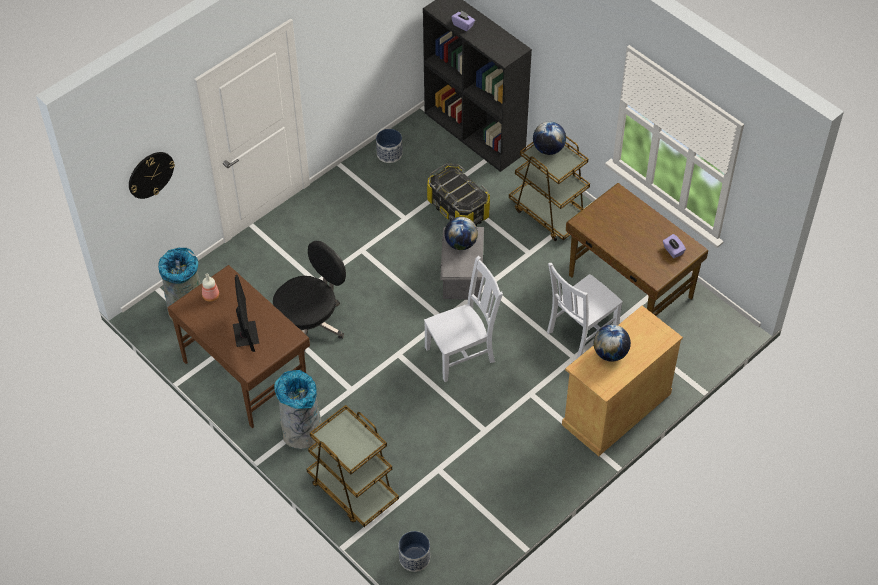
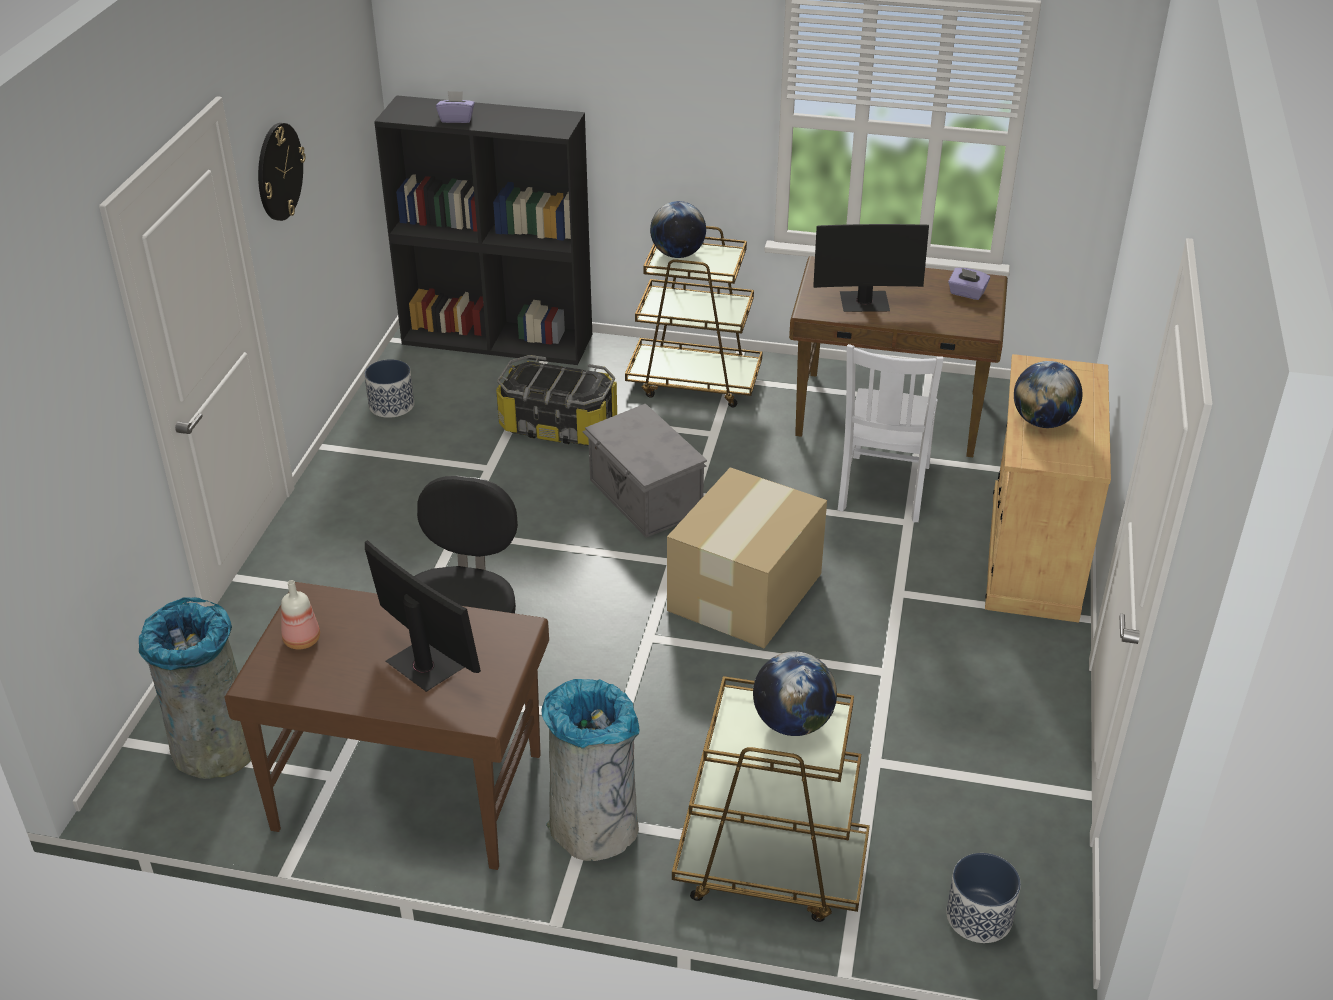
camera: 35 degrees left, 15 degrees down
wall clock [129,152,175,199] -> wall clock moved to [258,123,305,221]
white chair [424,256,503,382] -> cardboard box [667,467,827,648]
globe [444,217,478,250] -> globe moved to [753,651,837,736]
none -> monitor [813,224,929,312]

